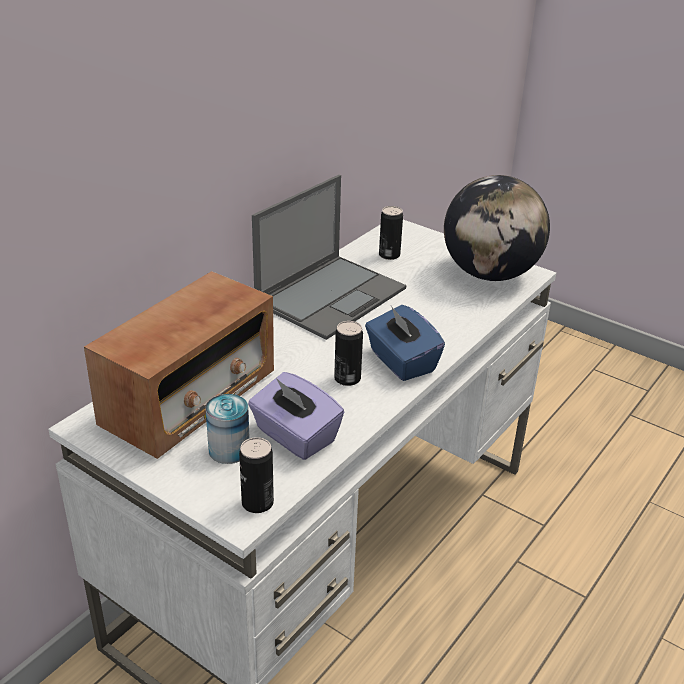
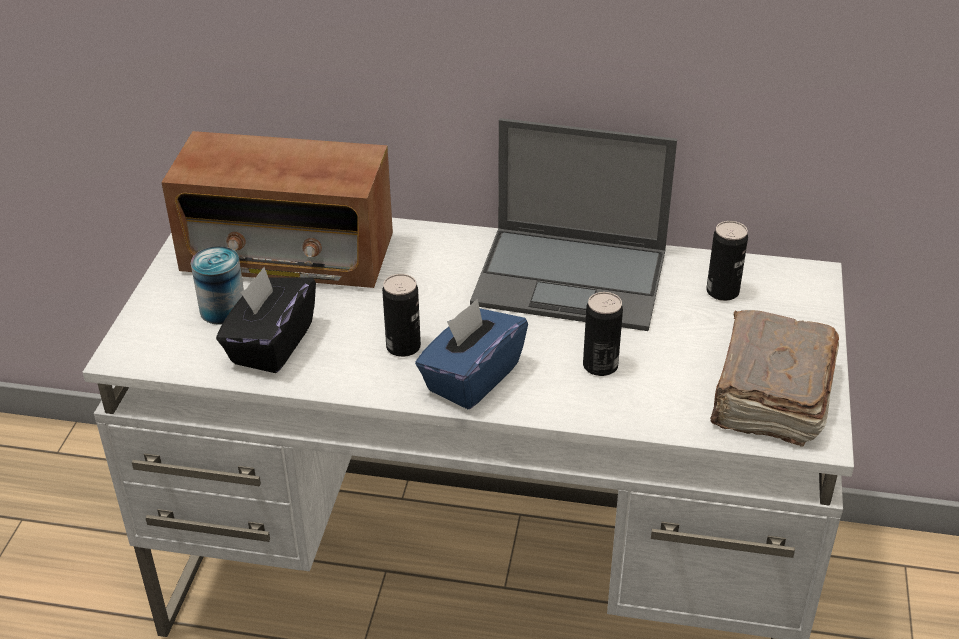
camera: 65 degrees right, 5 degrees up
can [239,437,274,513] -> can moved to [583,292,623,376]
purple tissue box [248,372,344,460] -> black tissue box [216,267,316,373]
globe [444,175,550,281] -> brown book [710,310,839,446]

